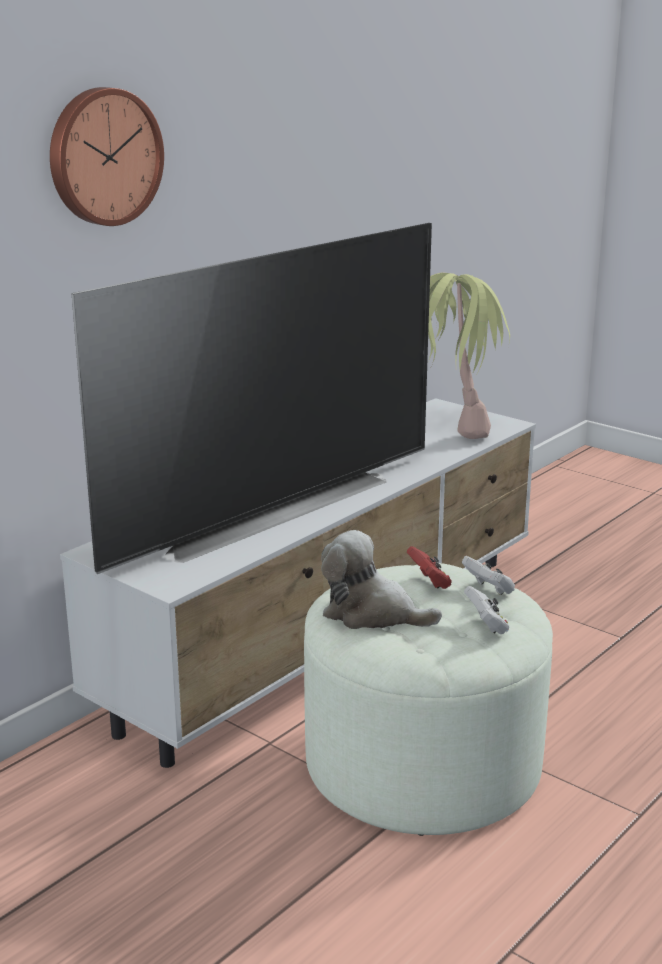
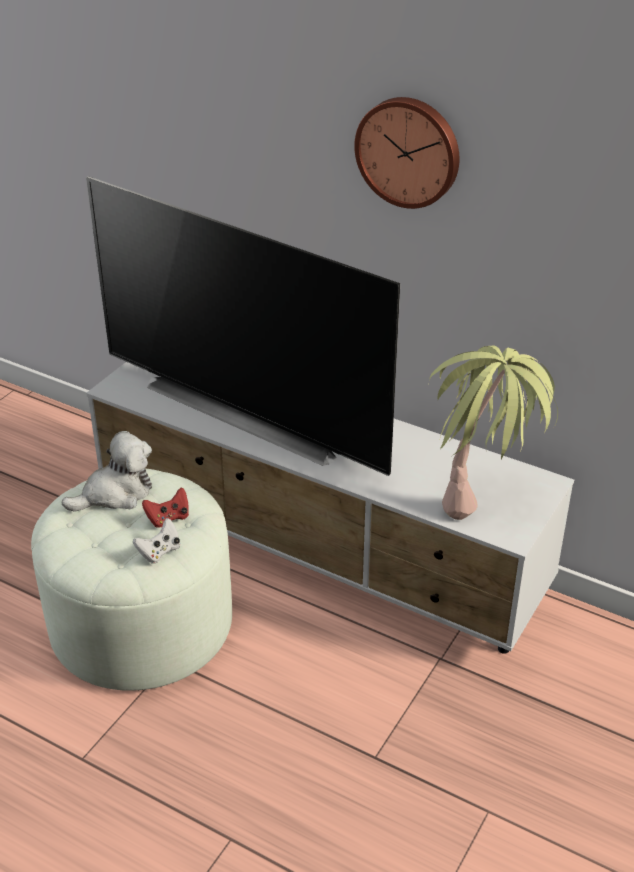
camera: 80 degrees right, 15 degrees up
wall clock [50,87,164,226] -> wall clock moved to [354,97,459,209]
plush toy [321,530,442,629] -> plush toy turned 45 degrees clockwise [62,431,152,511]
white game controller [464,586,509,634] -> none

